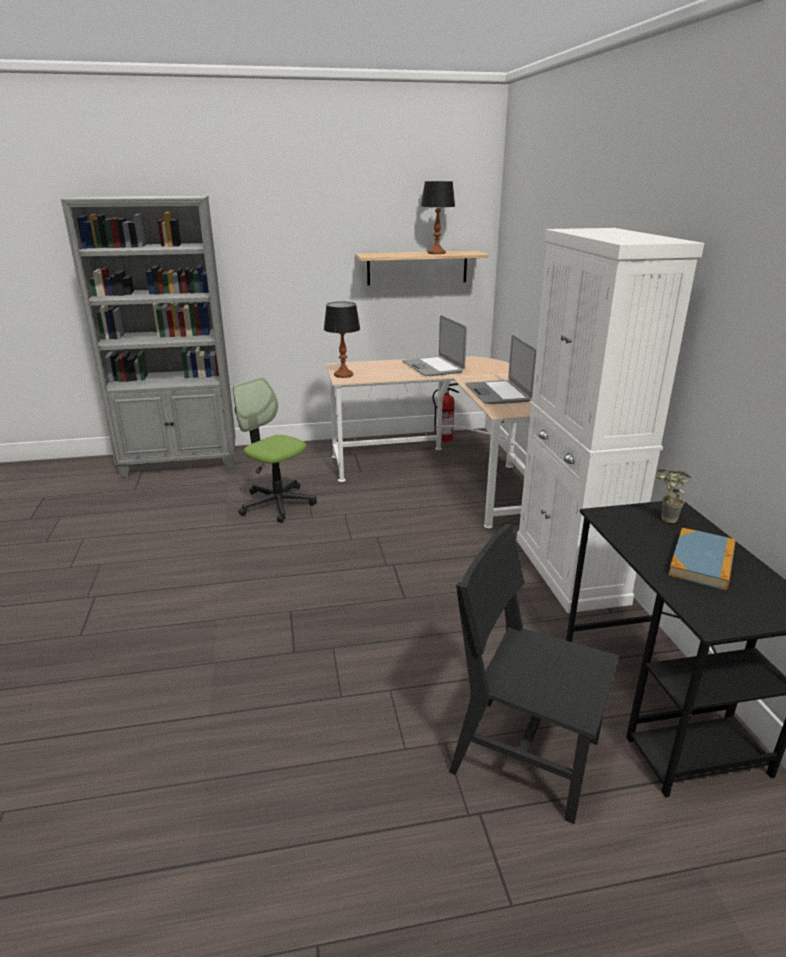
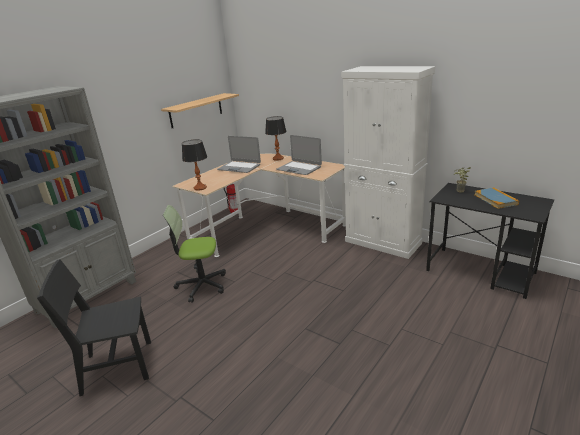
camera: 40 degrees left, 0 degrees up
table lamp [421,181,455,254] -> table lamp moved to [265,116,286,161]
black chair [449,524,619,824] -> black chair moved to [37,259,151,396]

